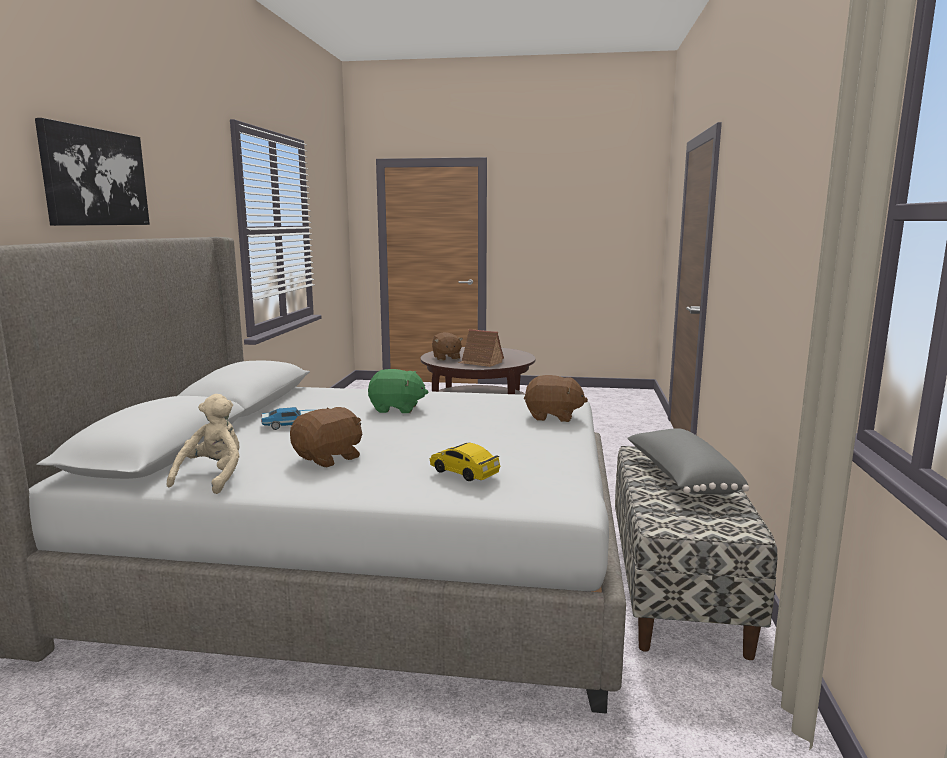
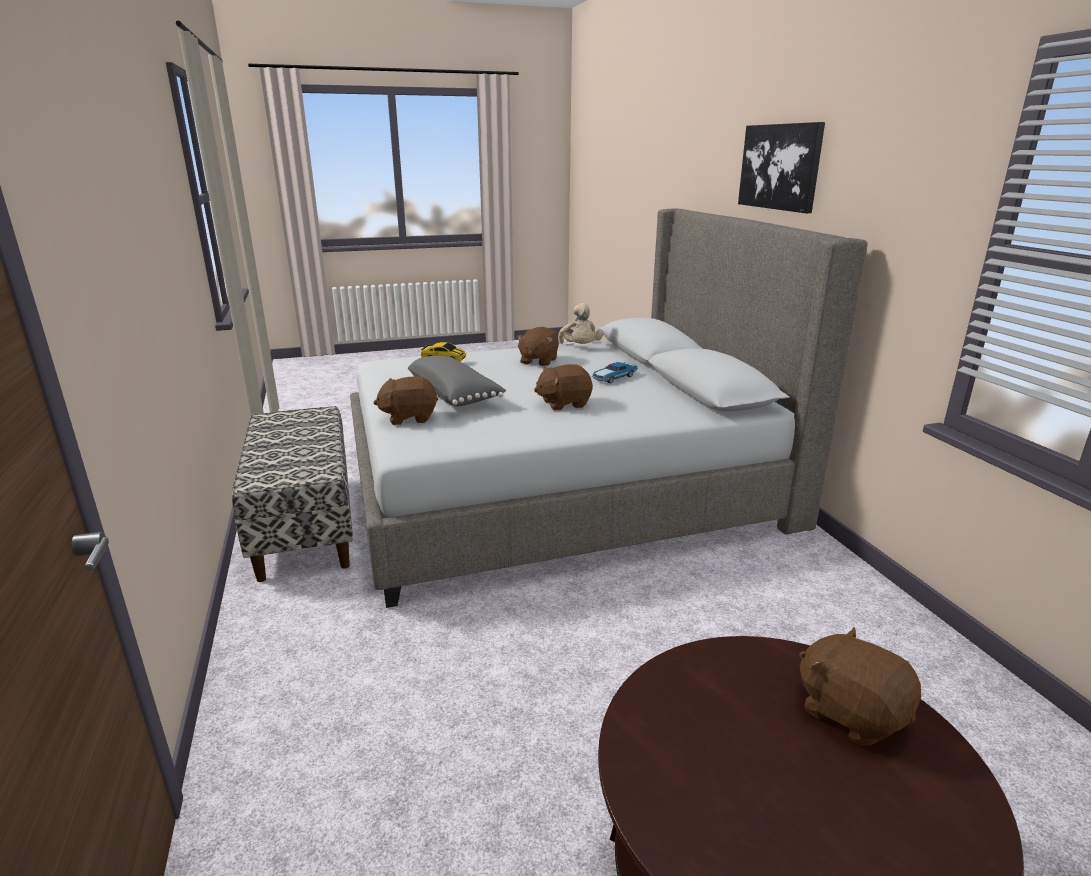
camera: 155 degrees right, 10 degrees up
green plush toy [368,369,428,413] -> brown plush toy [534,364,593,410]
toy house [458,329,504,367] -> none
grey pillow [627,428,749,495] -> grey pillow moved to [408,356,506,406]

